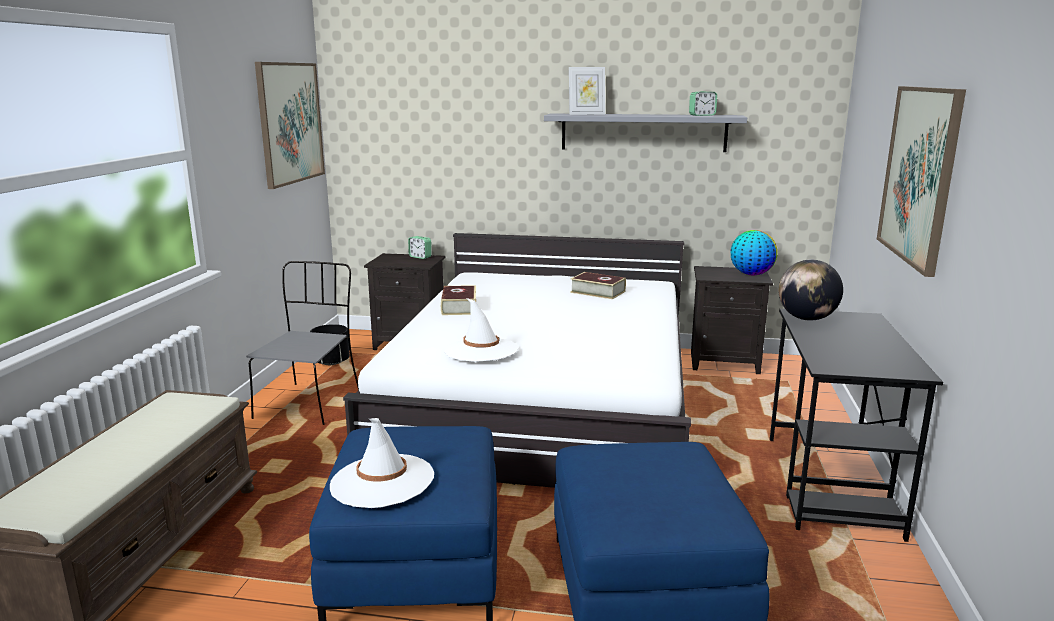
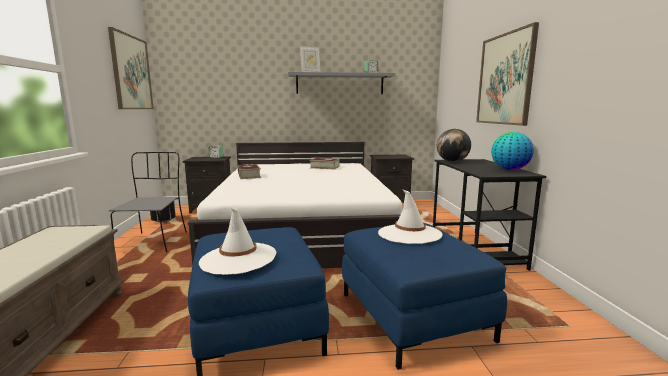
camera: 15 degrees left, 5 degrees down
white hat [444,298,518,362] -> white hat moved to [378,189,443,244]
globe [731,230,778,276] -> globe moved to [491,132,534,170]

